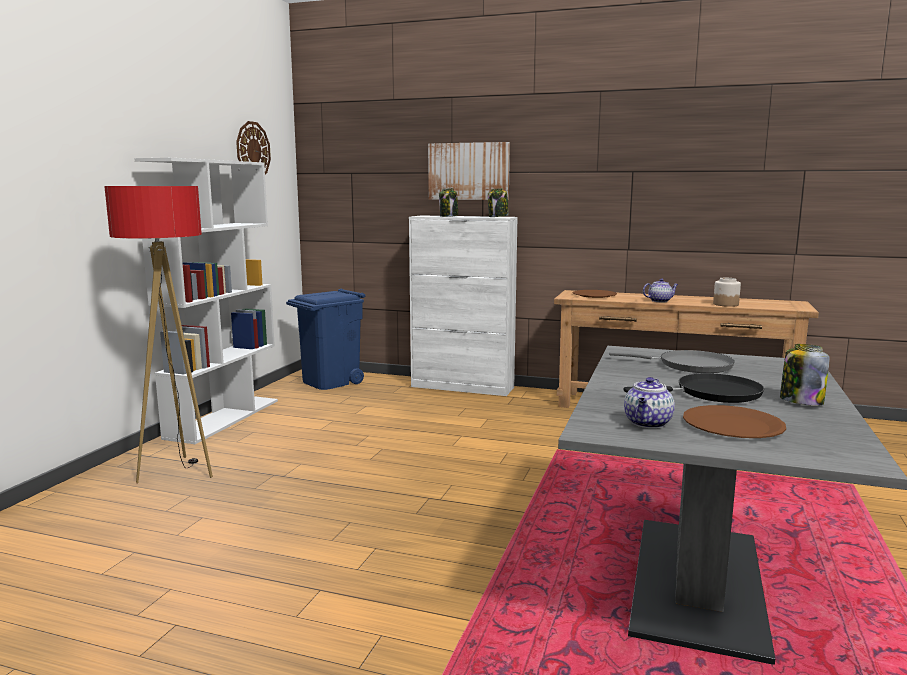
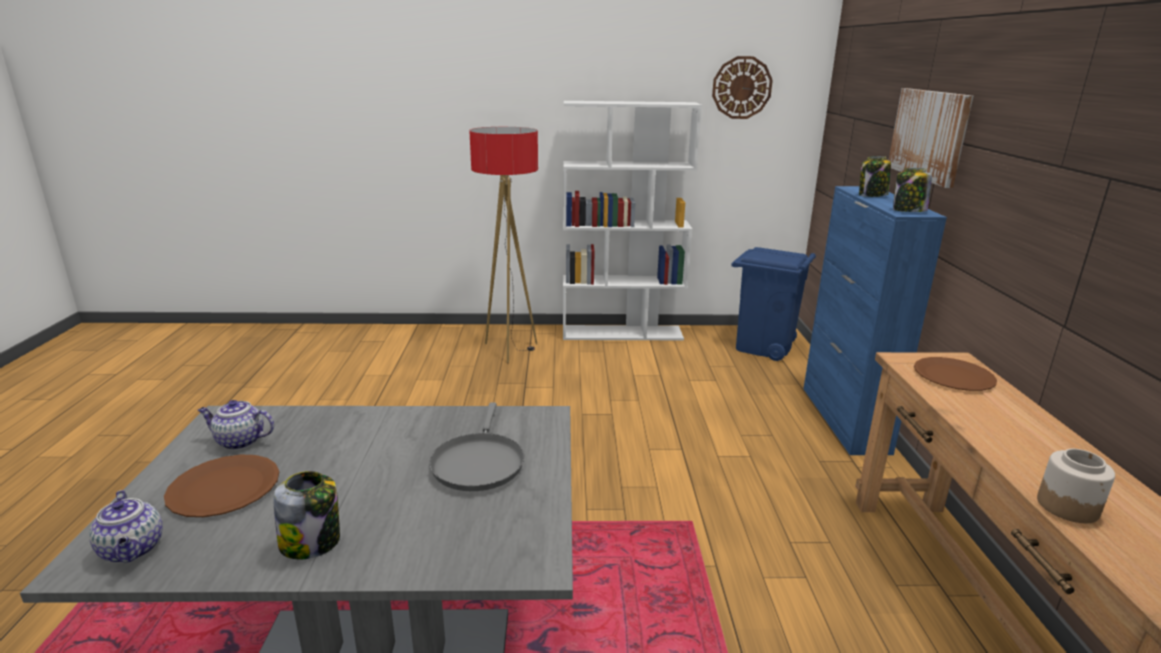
camera: 70 degrees right, 10 degrees up
white cabinet [409,216,518,396] -> blue cabinet [803,186,947,455]
black frying pan [624,373,764,403] -> none
teapot [643,278,678,302] -> teapot moved to [89,490,163,563]

